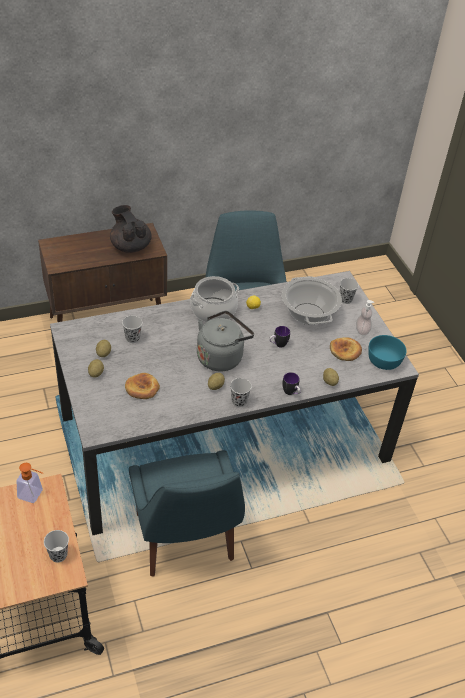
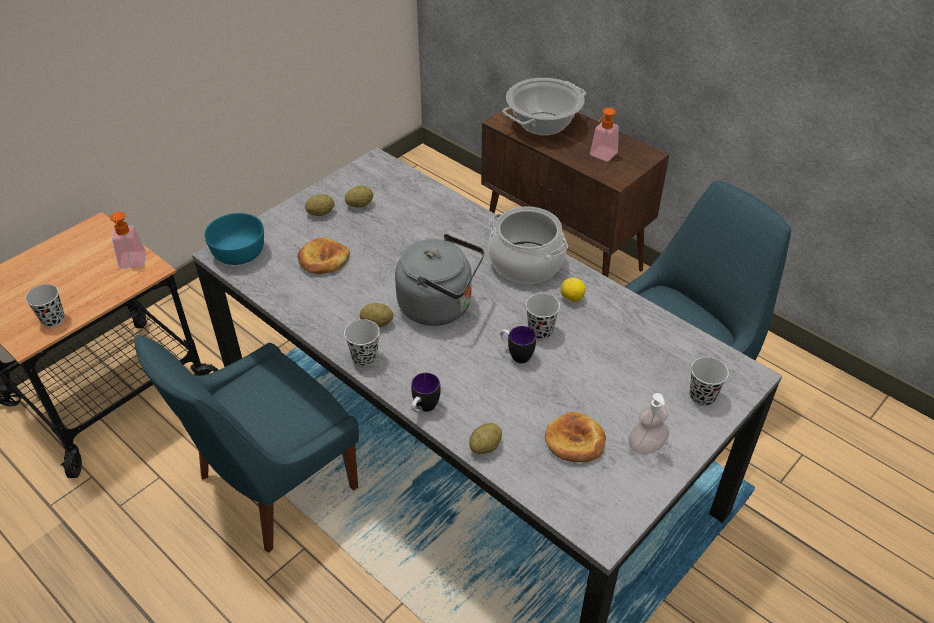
camera: 65 degrees right, 0 degrees up
black teapot [110,205,152,253] -> soap dispenser [590,108,619,162]
black cup [122,316,142,343] -> black cup moved to [526,293,560,340]
cooking pot [282,276,342,325] -> cooking pot moved to [502,78,586,136]
turquoise bowl [368,335,407,370] -> turquoise bowl moved to [204,213,264,265]

